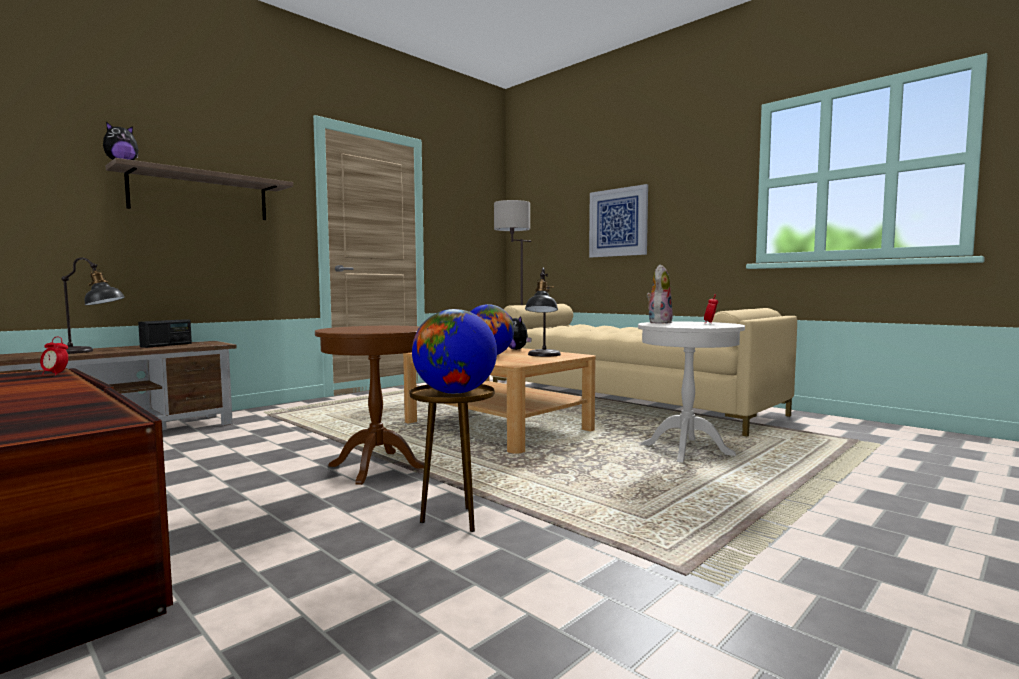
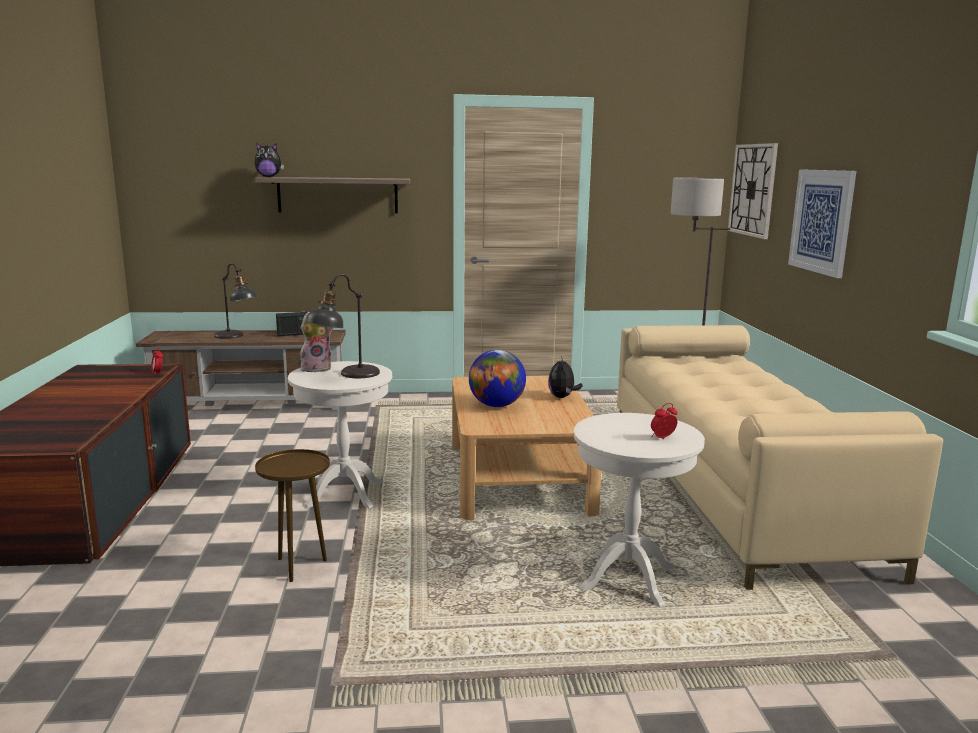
camera: 40 degrees right, 10 degrees up
brown side table [315,326,424,485] -> white side table [288,361,392,509]
globe [412,309,497,394] -> none
grey table lamp [525,267,561,357] -> grey table lamp moved to [305,274,380,378]
plush toy [646,265,673,324] -> plush toy moved to [300,312,334,372]
none -> wall clock [728,143,778,239]

